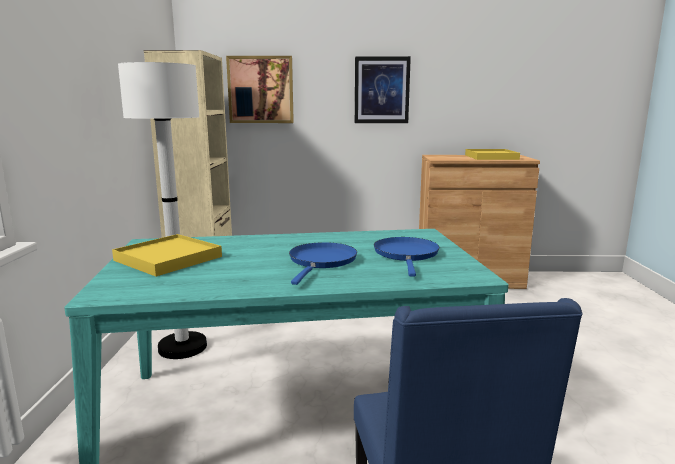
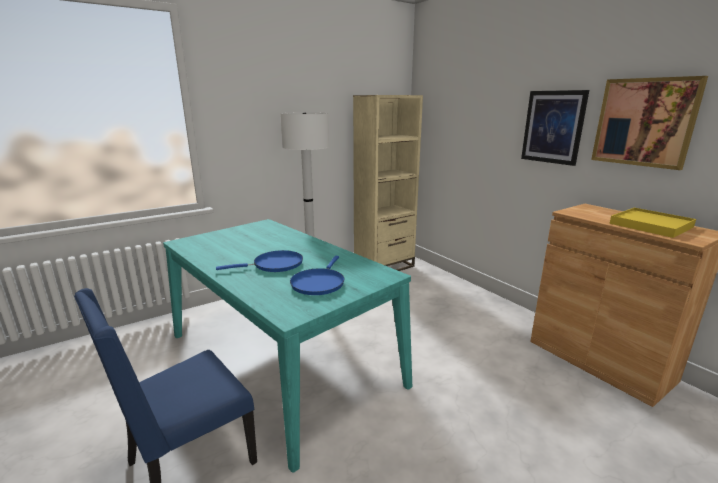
camera: 55 degrees right, 5 degrees up
yellow tray [112,234,222,276] -> none
picture [226,56,294,123] -> picture moved to [591,76,708,170]
blue frying pan [374,237,440,277] -> blue frying pan turned 135 degrees clockwise [290,256,344,295]

